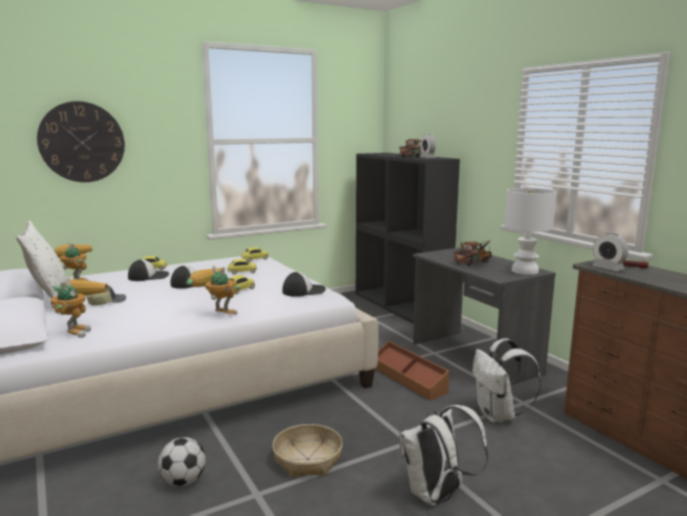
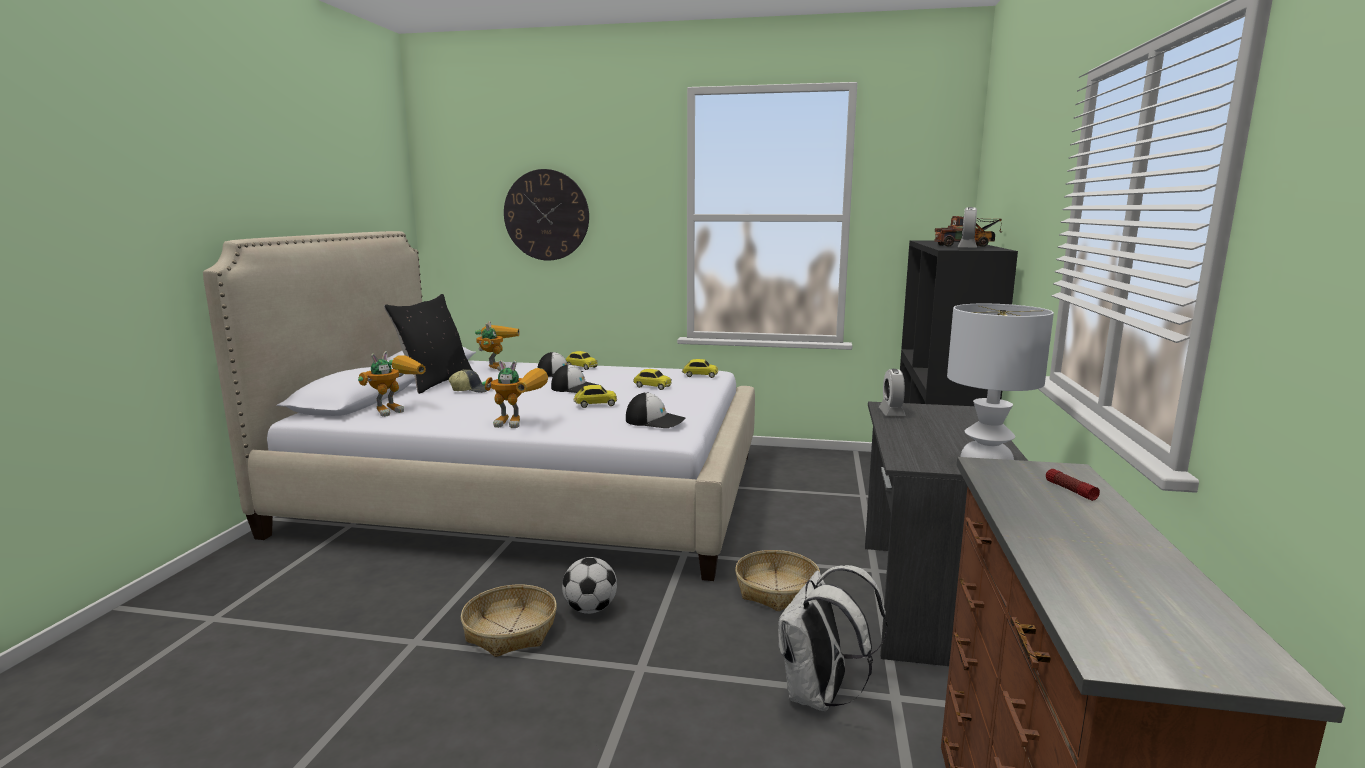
camera: 40 degrees right, 0 degrees up
white pillow [16,221,66,315] -> black pillow [384,294,472,394]
football [158,437,206,486] -> football moved to [562,557,617,614]
toy robot [186,265,239,315] -> toy robot turned 120 degrees clockwise [482,360,548,428]
brown storage box [375,341,450,401] -> basket [735,550,820,611]
white backpack [399,405,488,506] -> none
toy truck [453,240,491,266] -> none
alarm clock [592,233,629,271] -> alarm clock moved to [879,369,906,416]

